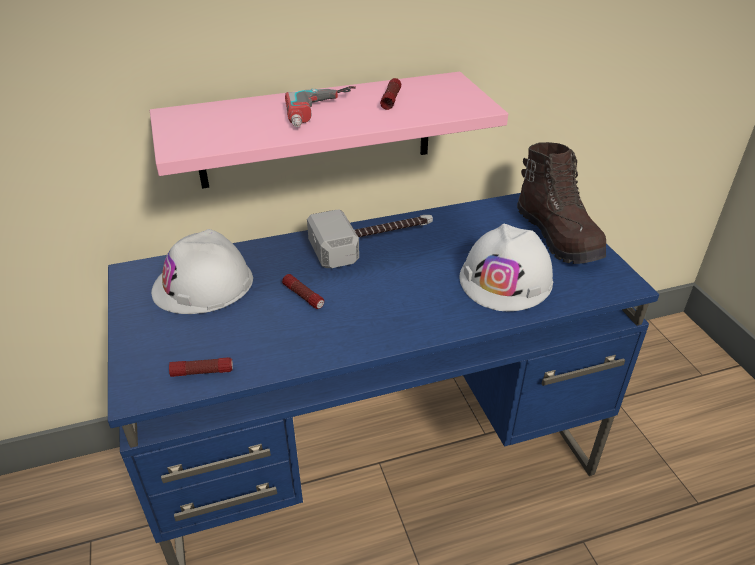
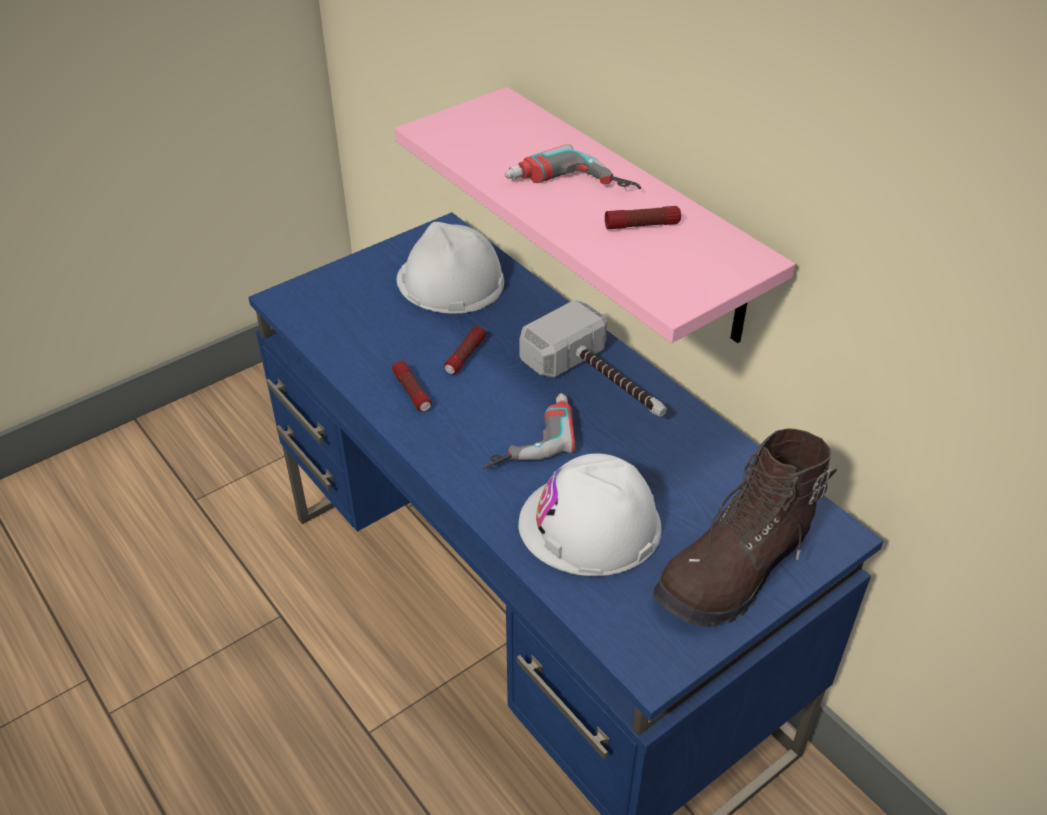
camera: 70 degrees right, 5 degrees up
flashlight [169,357,233,377] -> flashlight moved to [392,361,432,411]
none -> power drill [482,393,575,469]

